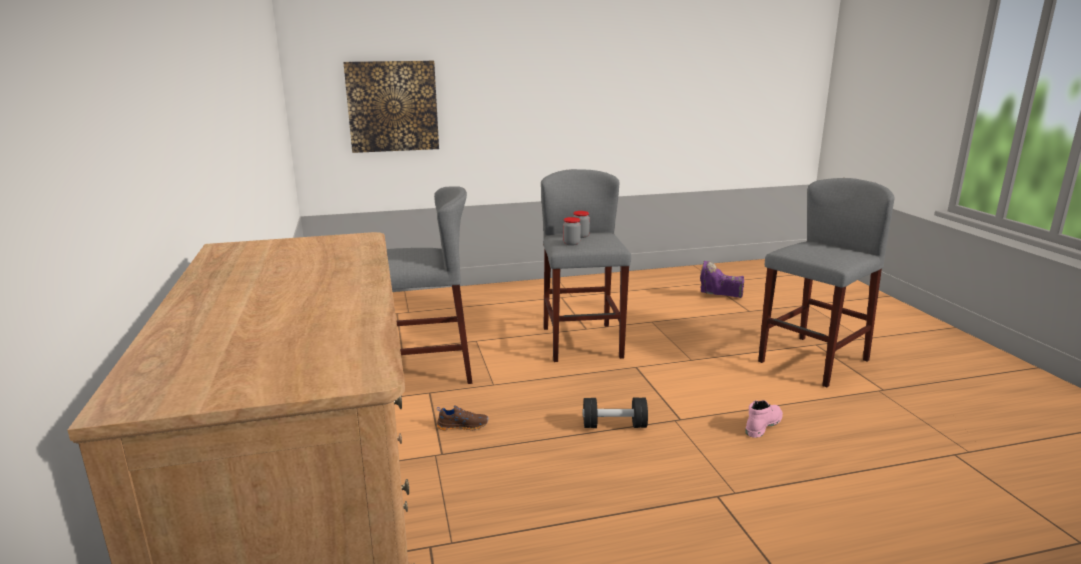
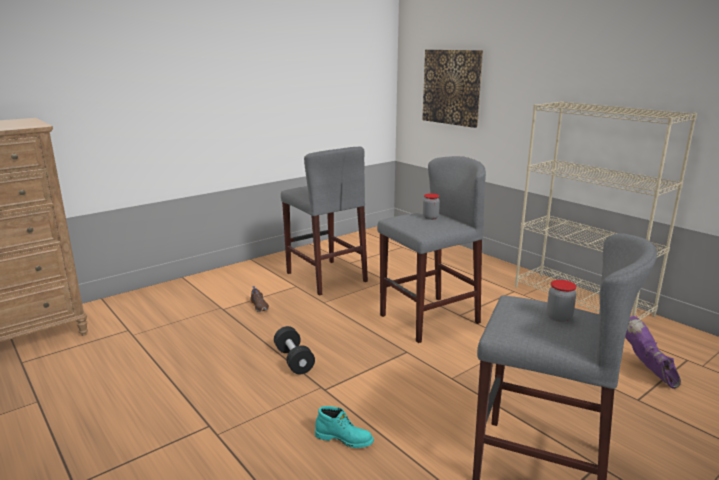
camera: 65 degrees right, 0 degrees up
jar [563,217,581,246] -> jar moved to [547,280,577,322]
pink boot [745,400,783,438] -> turquoise boot [315,406,374,448]
none -> beige bookcase [515,101,697,320]

